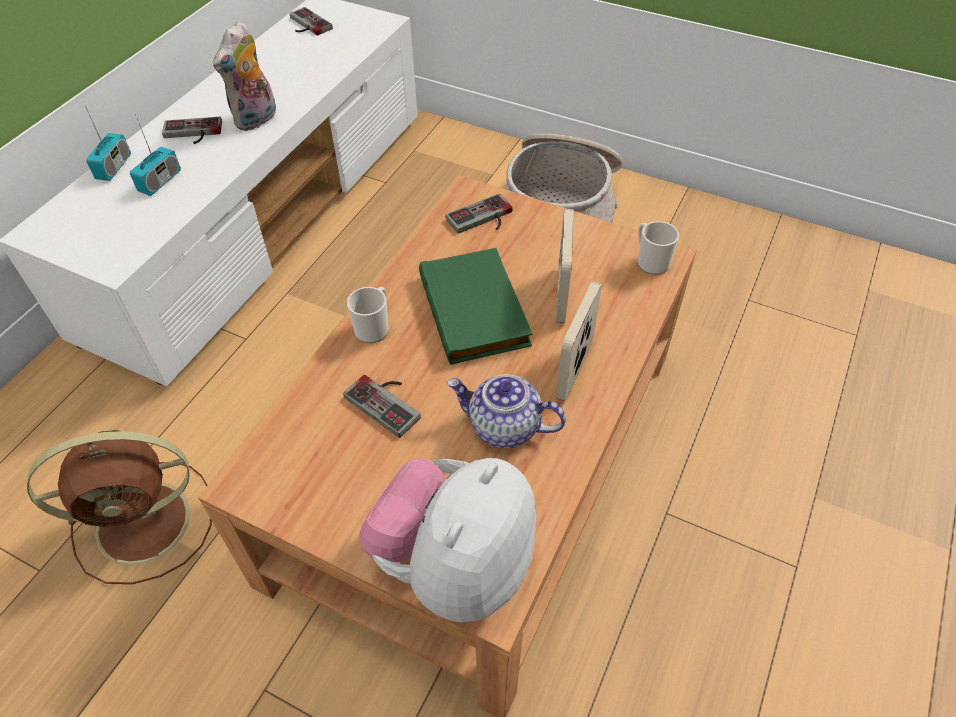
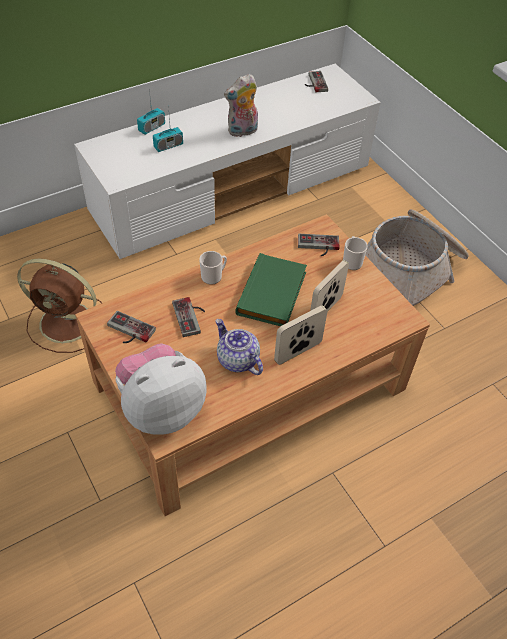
camera: 30 degrees right, 0 degrees up
game controller [162,117,222,144] -> game controller moved to [107,311,156,343]
mug [638,221,679,275] -> mug moved to [343,236,368,270]

